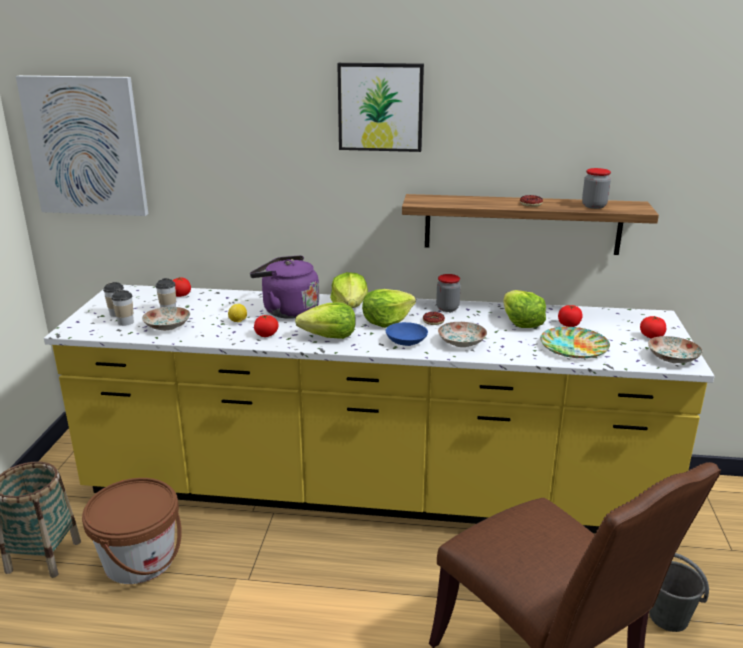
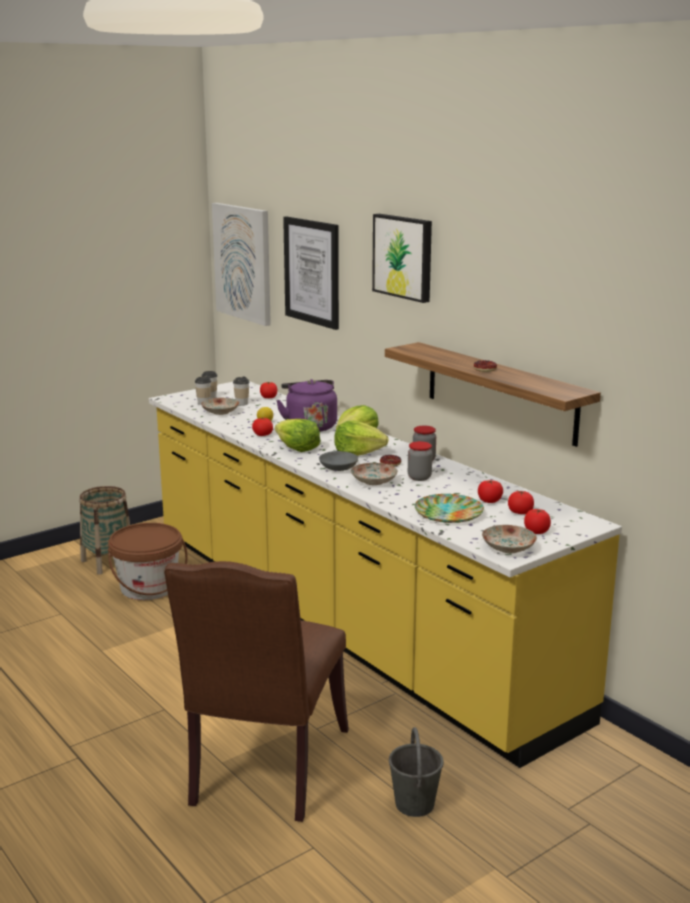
camera: 45 degrees right, 5 degrees down
blue bowl [386,322,428,346] -> grey bowl [319,451,358,471]
lettuce [504,290,546,328] -> none
jar [582,168,611,209] -> jar moved to [408,441,432,481]
none -> picture [283,216,339,330]
none -> tomato [508,491,534,514]

